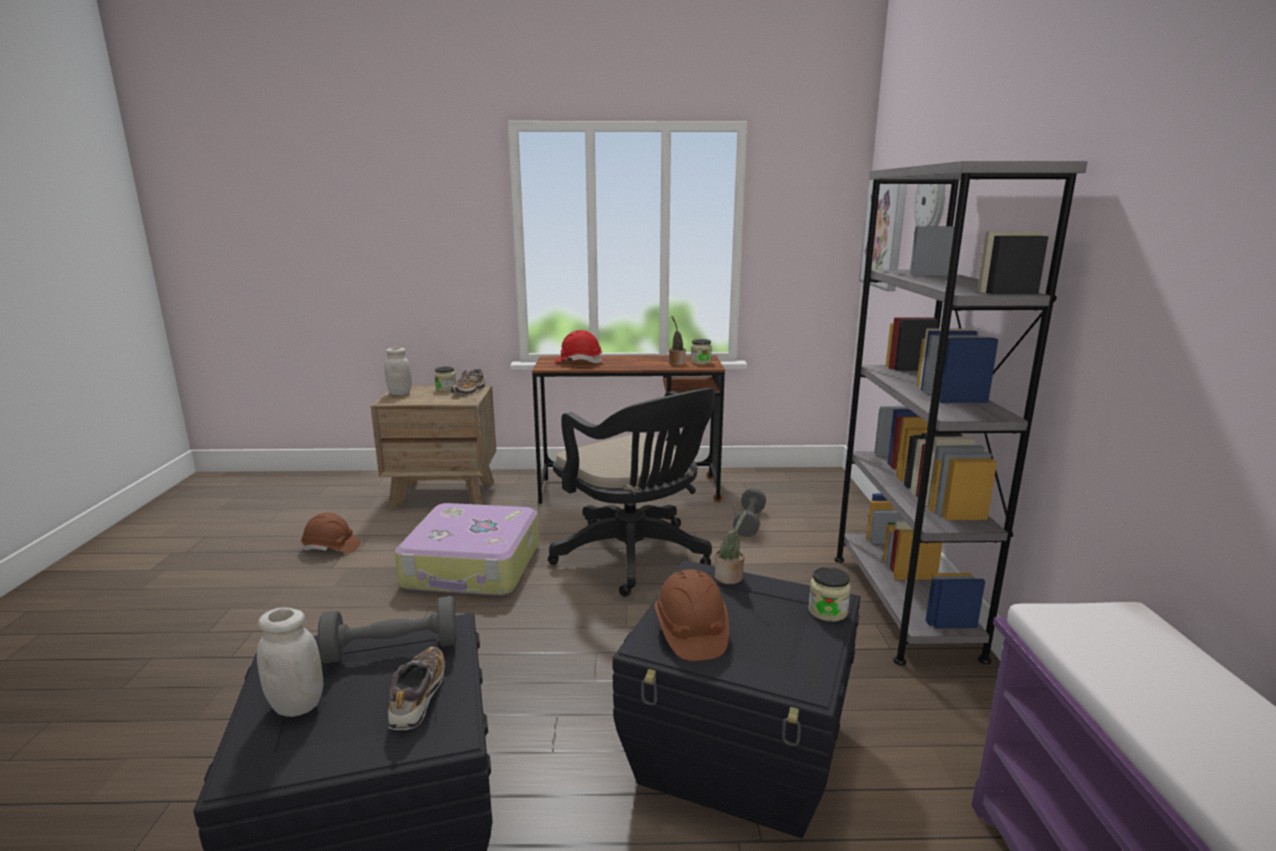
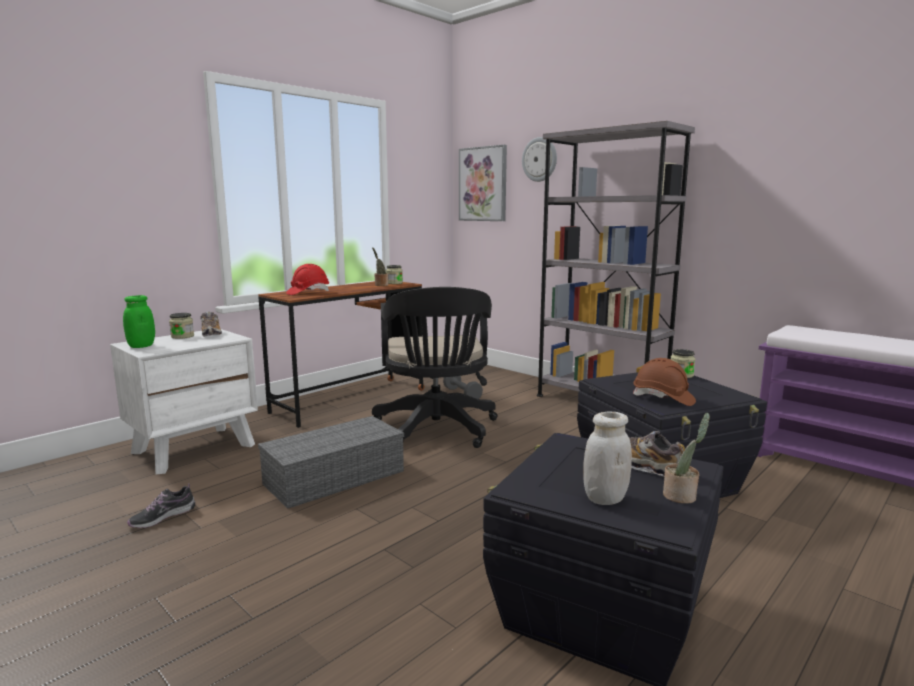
camera: 45 degrees left, 5 degrees down
brown hard hat [301,512,360,553] -> shoe [127,483,195,528]
grey dumbbell [318,596,457,664] -> none
brown nightstand [370,385,496,510] -> white nightstand [110,329,258,474]
white jar [385,348,412,395] -> green jar [123,295,155,348]
suitcase [395,503,539,596] -> grey storage box [258,416,404,509]
black office chair [548,388,716,597] -> black office chair turned 75 degrees clockwise [372,287,498,448]
potted plant [715,510,747,584] -> potted plant moved to [663,413,710,504]

